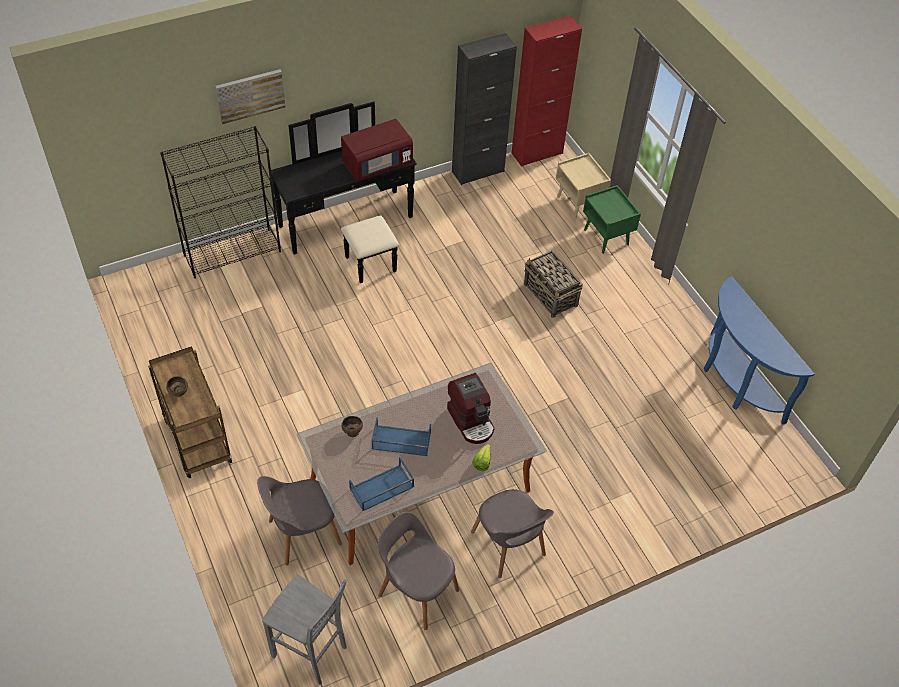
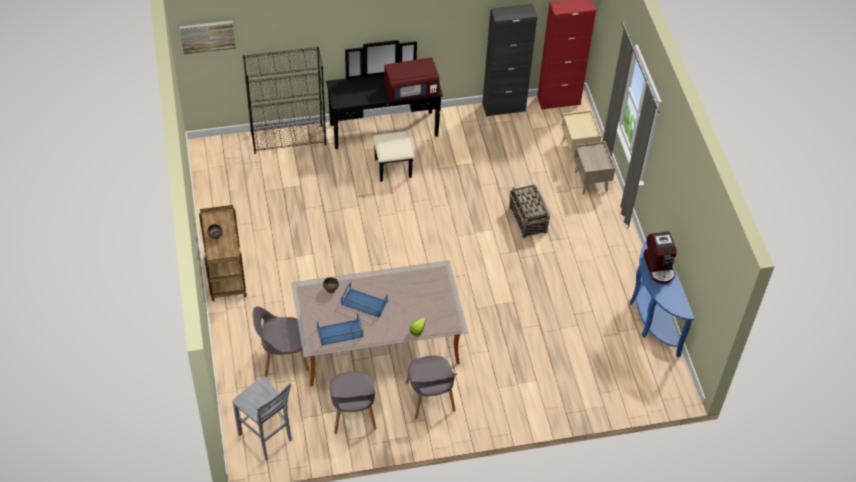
camera: 15 degrees right, 0 degrees up
picture [215,69,285,124] -> picture moved to [180,21,236,54]
grey chair [378,512,459,630] -> grey chair turned 150 degrees counterclockwise [330,371,376,434]
coffee machine [447,373,495,444] -> coffee machine moved to [643,232,676,284]
green nightstand [583,185,641,254] -> beige nightstand [574,141,616,195]

